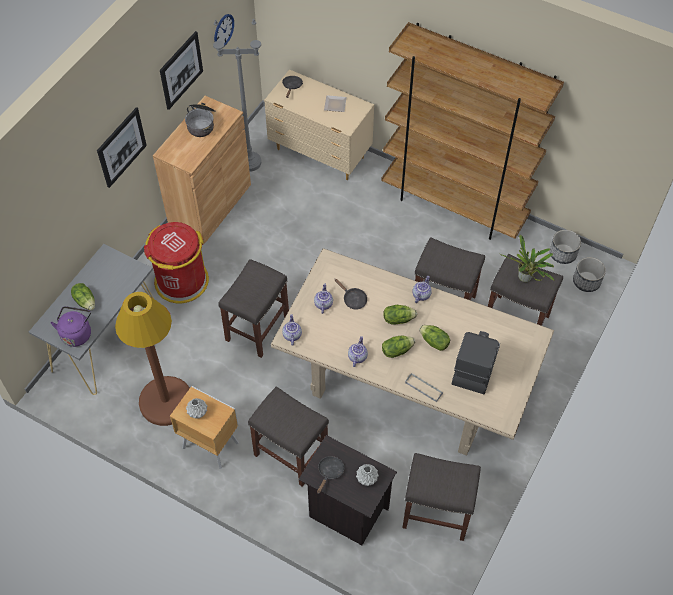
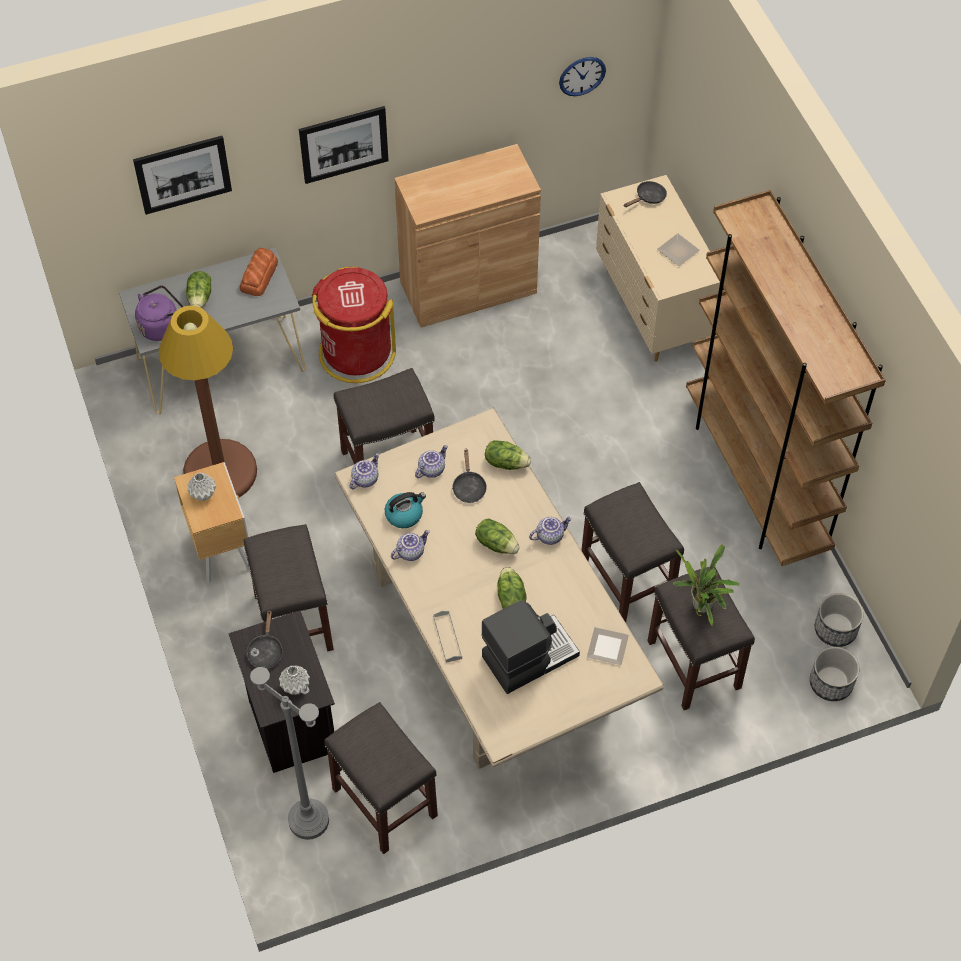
camera: 40 degrees right, 0 degrees up
picture [160,31,203,110] -> picture moved to [133,136,232,215]
cooking pot [185,103,216,137] -> none
grey floor lamp [213,19,261,172] -> grey floor lamp moved to [250,648,329,840]
black frying pan [317,456,344,494] -> black frying pan turned 120 degrees clockwise [246,611,283,669]
lettuce [382,336,415,358] -> lettuce moved to [485,440,531,470]
none -> bread [240,248,278,296]
none -> kettle [385,492,426,528]
none -> plate [587,627,629,665]

